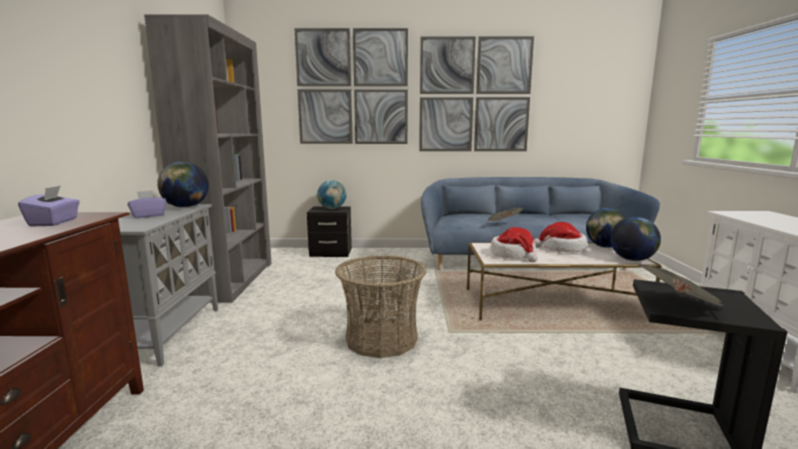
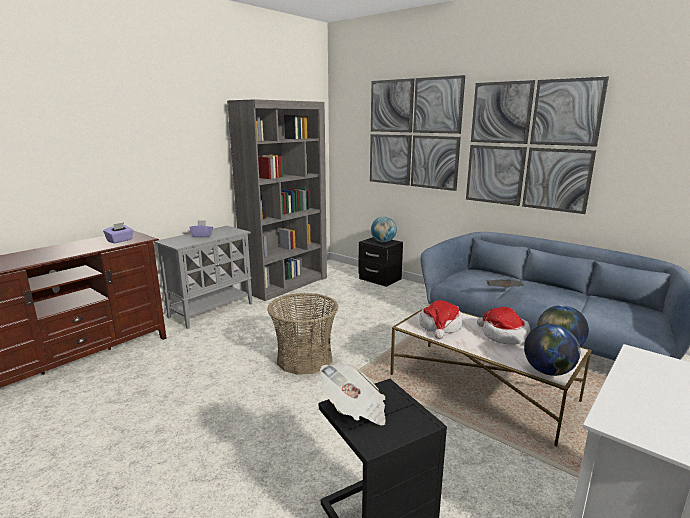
camera: 40 degrees right, 5 degrees up
globe [157,162,209,208] -> none

